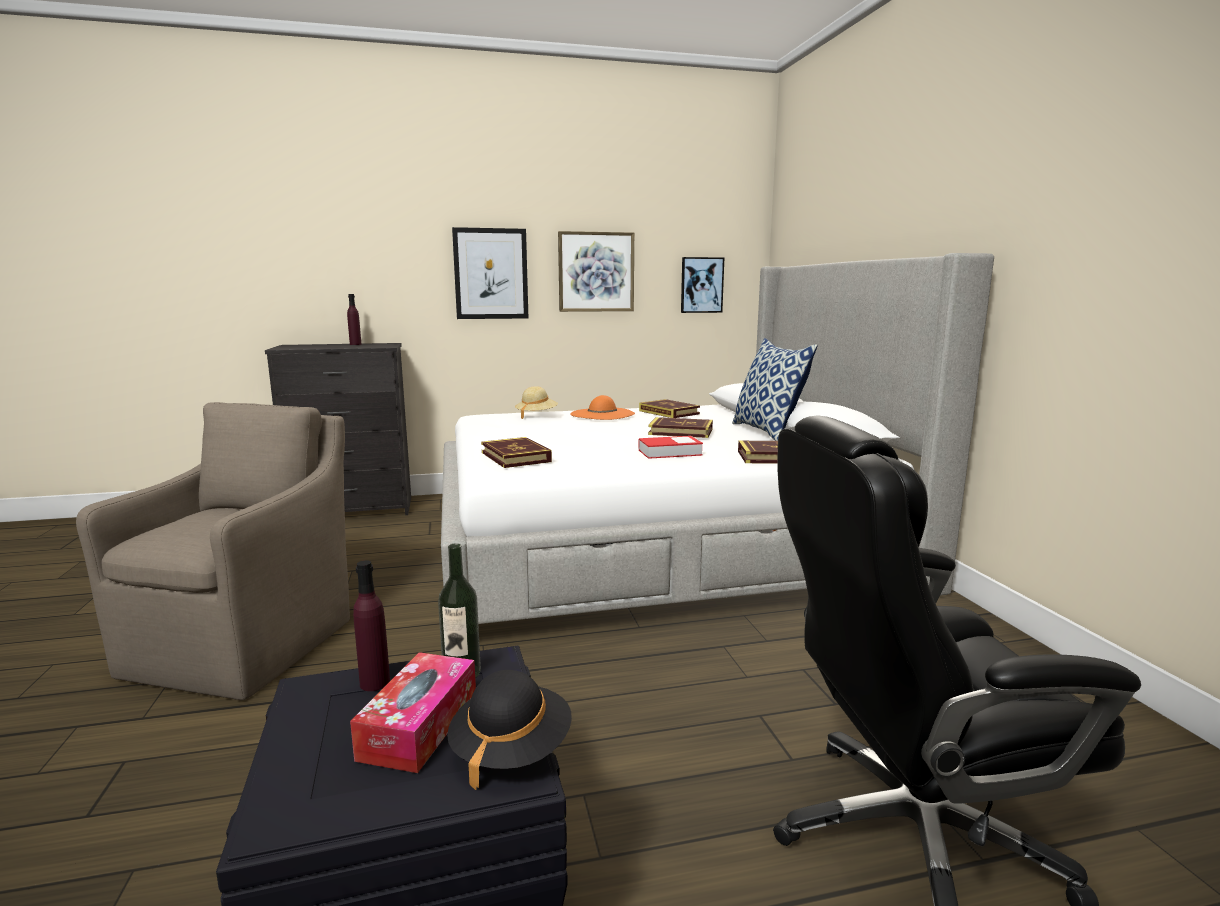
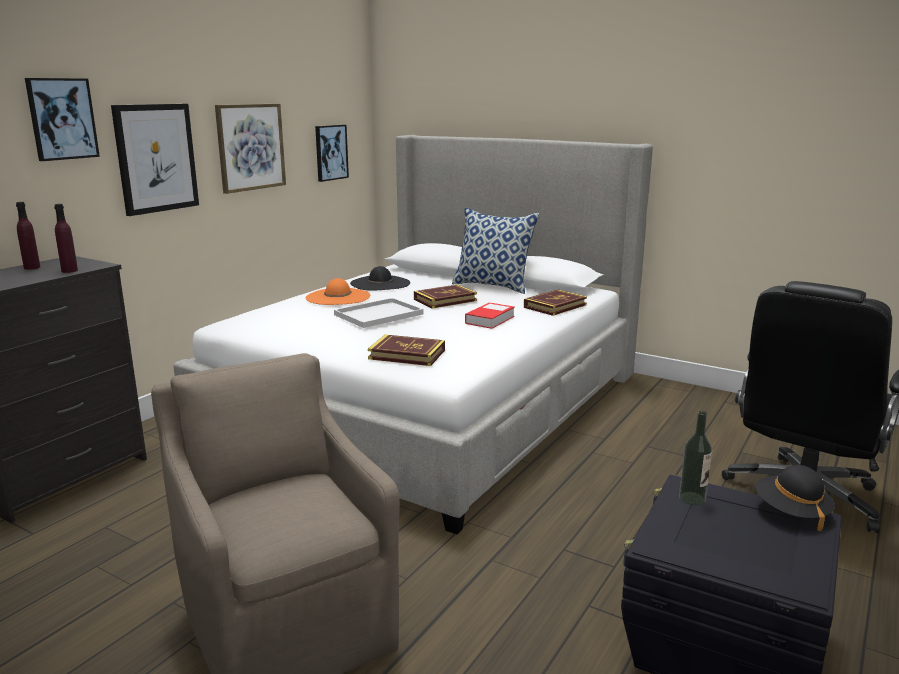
camera: 45 degrees left, 5 degrees up
tissue box [350,652,476,773] -> none
purple bottle [353,560,390,691] -> purple bottle moved to [54,204,78,273]
beige hat [515,386,558,419] -> none
book [639,399,700,418] -> black hat [350,266,410,291]
none -> picture [25,78,100,161]
none -> white tray [334,298,424,328]

